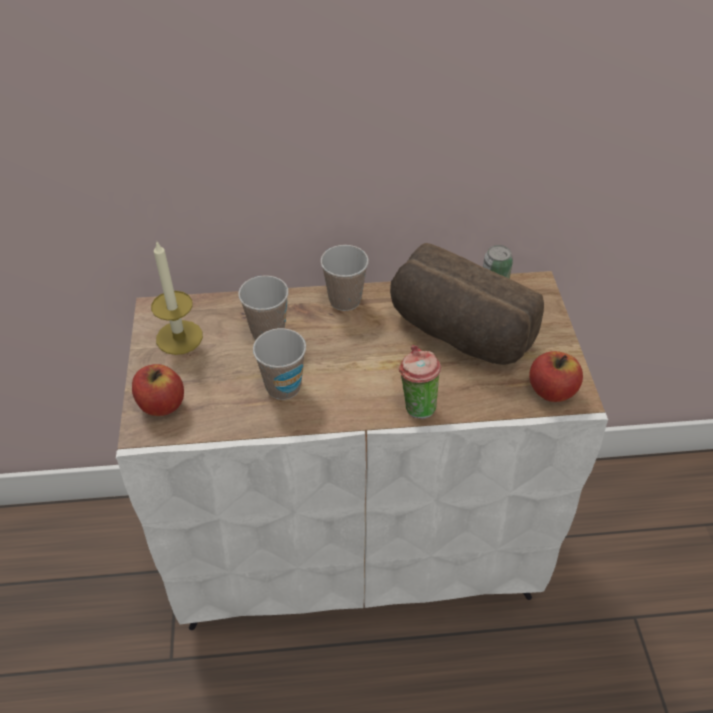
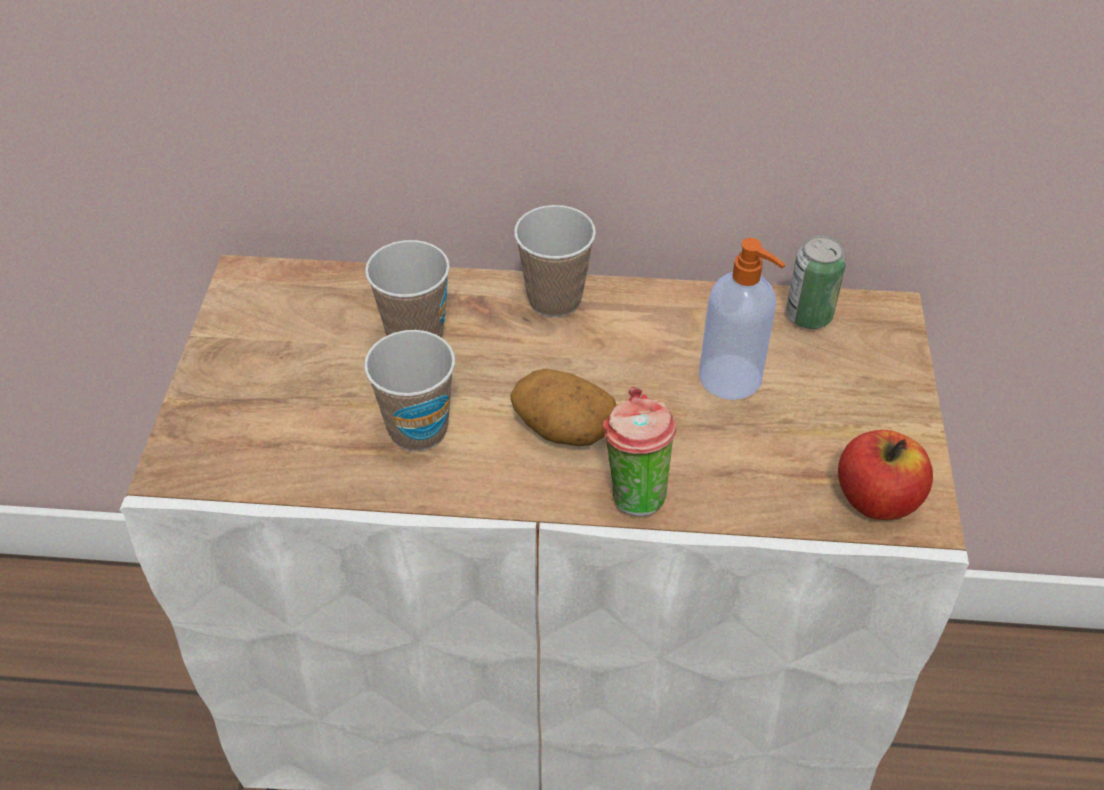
camera: 10 degrees right, 0 degrees up
apple [132,364,184,416] -> none
candle [151,240,203,355] -> none
bread [390,243,544,365] -> soap dispenser [699,238,786,400]
none -> potato [510,368,616,446]

